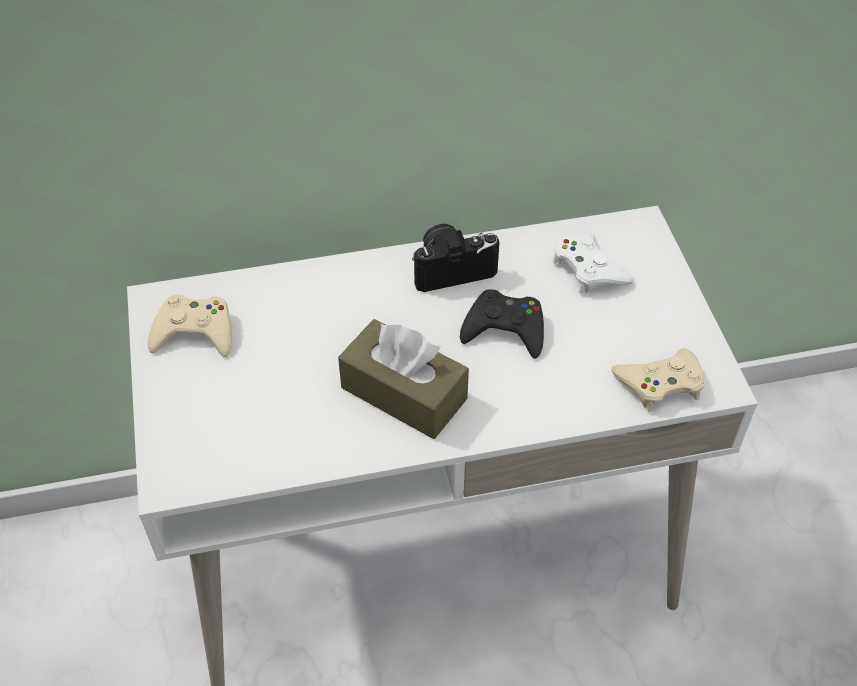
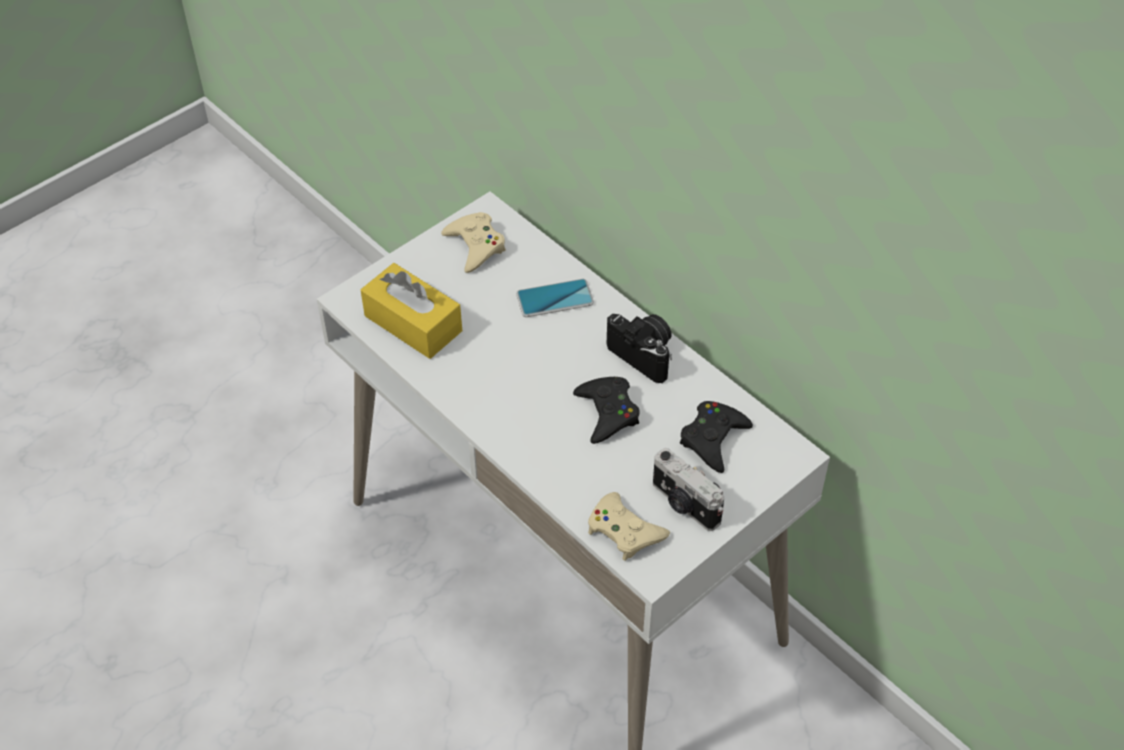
camera: 60 degrees right, 0 degrees up
brown tissue box [338,319,469,439] -> none
white game controller [553,232,635,294] -> black game controller [680,401,753,473]
none -> yellow tissue box [361,263,462,359]
none -> phone [516,279,594,317]
none -> camera [653,448,724,531]

